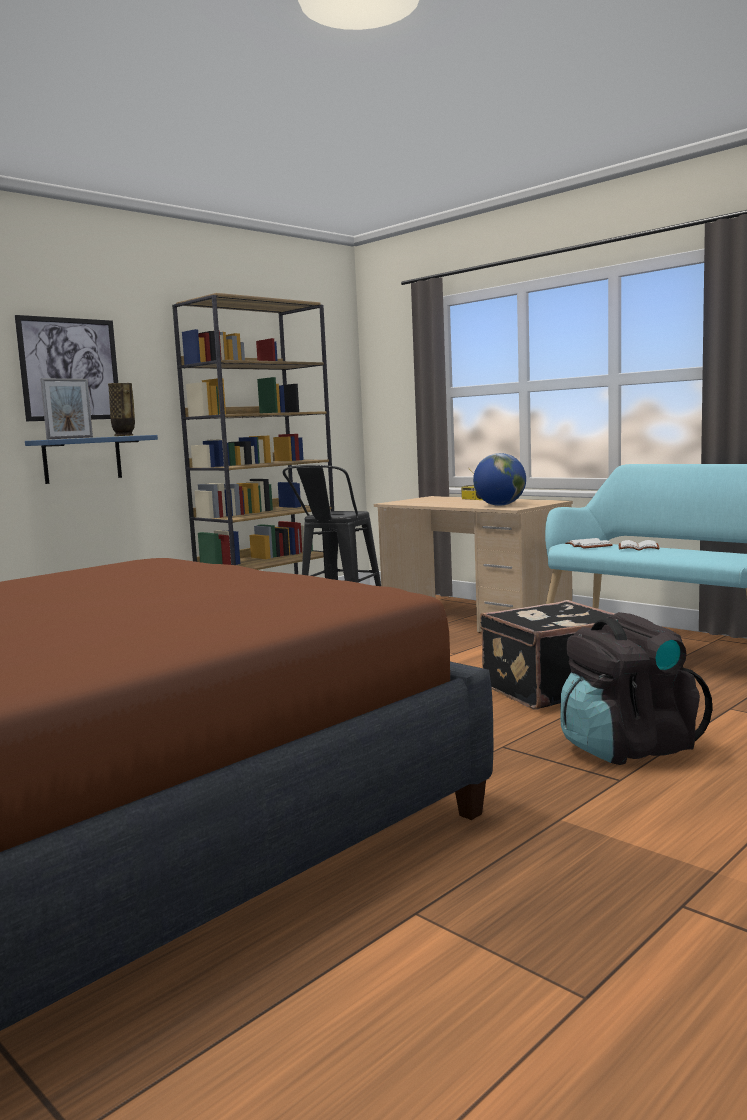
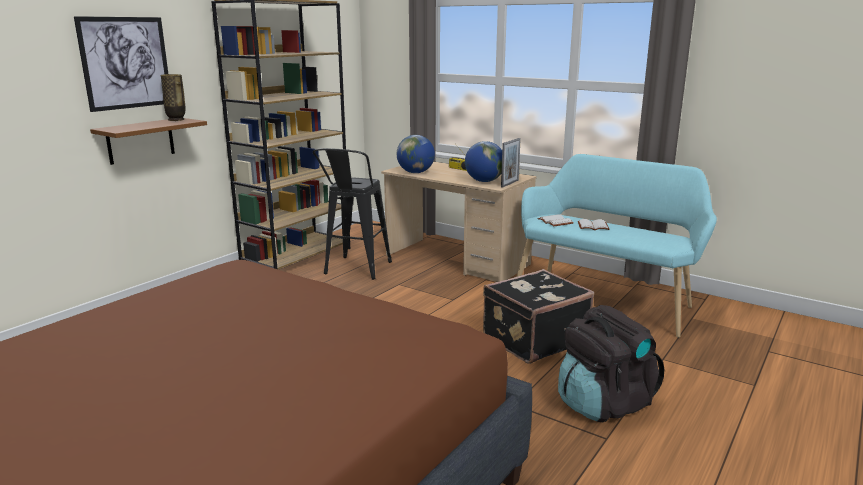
camera: 10 degrees left, 10 degrees up
blue shelf [25,435,158,484] -> brown shelf [90,118,207,165]
picture frame [40,378,93,439] -> picture frame moved to [501,138,521,188]
none -> globe [397,135,435,173]

